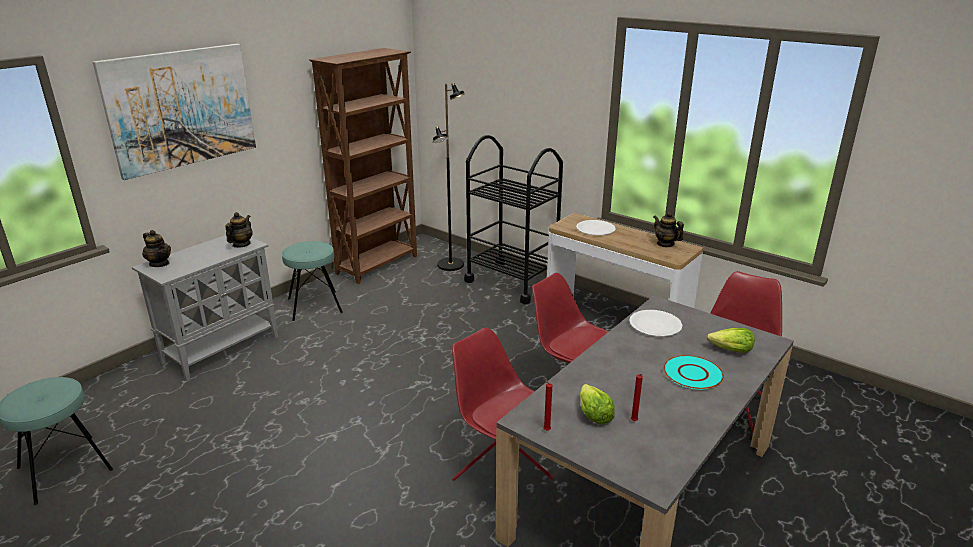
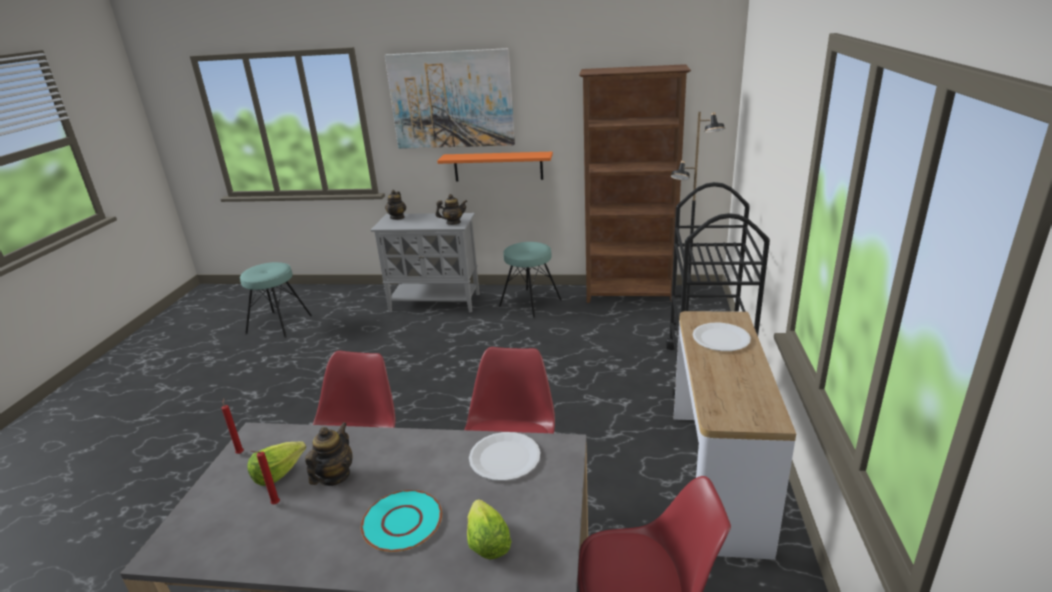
camera: 60 degrees right, 0 degrees up
teapot [654,212,684,247] -> teapot moved to [305,422,352,486]
none -> orange shelf [437,152,553,181]

